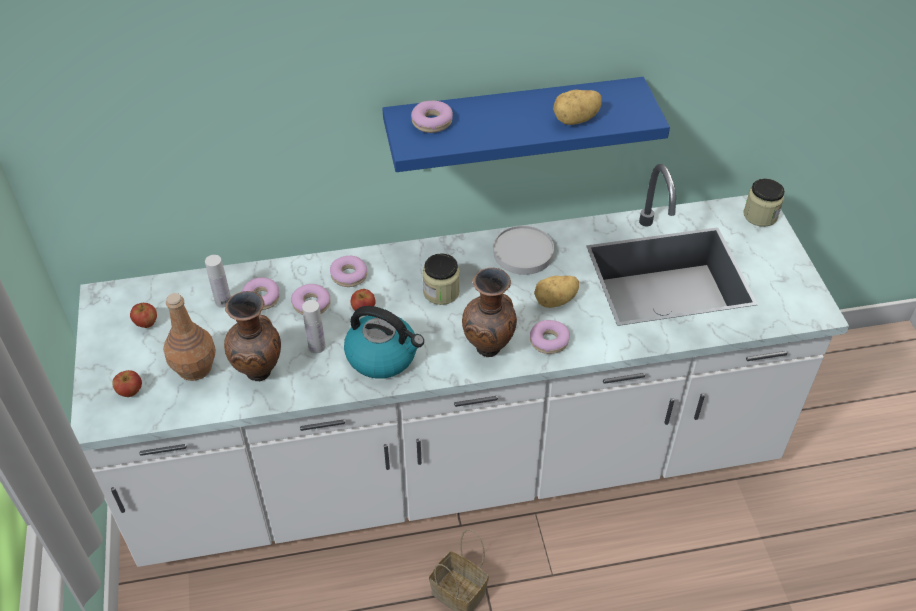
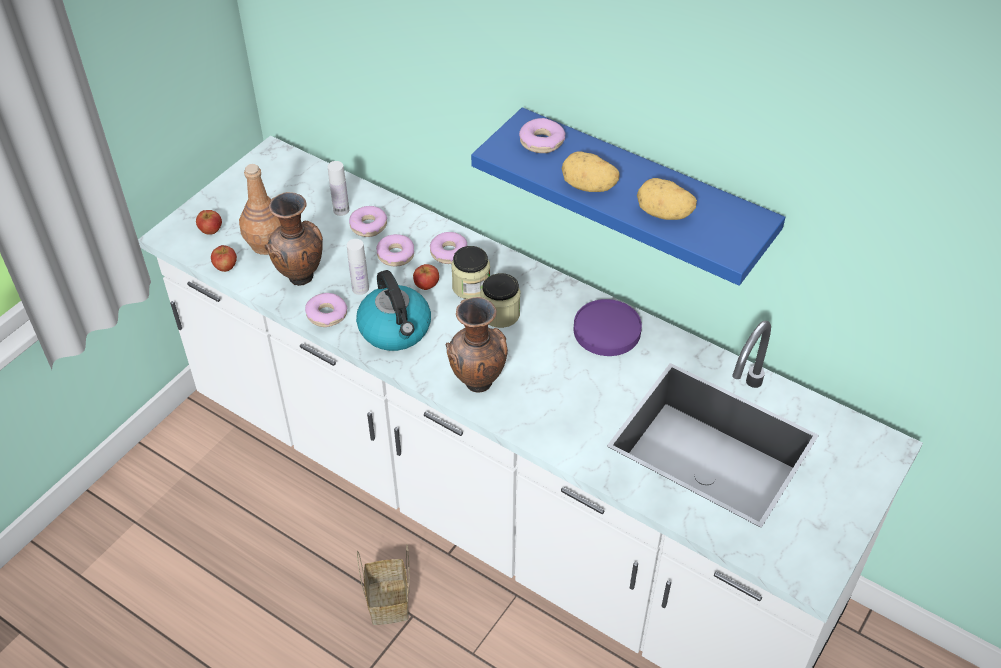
camera: 45 degrees right, 0 degrees up
apple [130,303,157,328] -> apple moved to [211,245,237,272]
white plate [493,225,554,275] -> purple plate [574,299,642,356]
donut [530,320,570,354] -> donut moved to [305,293,347,327]
potato [534,276,579,308] -> potato moved to [562,151,620,192]
jar [743,179,785,227] -> jar moved to [451,246,490,299]

